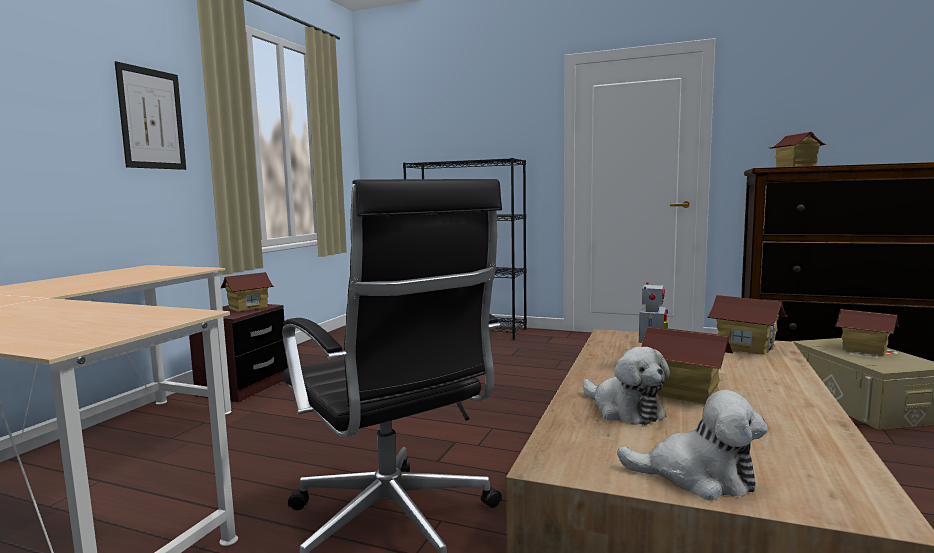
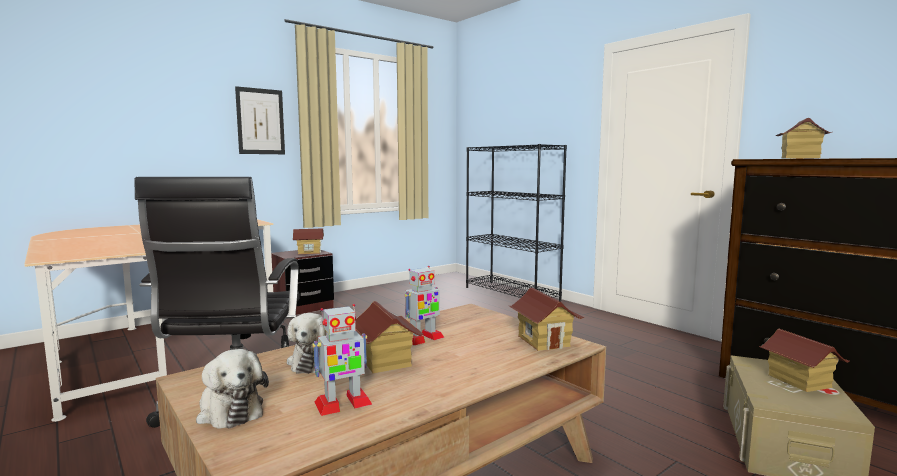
camera: 30 degrees right, 0 degrees up
none -> toy robot [312,304,373,416]

